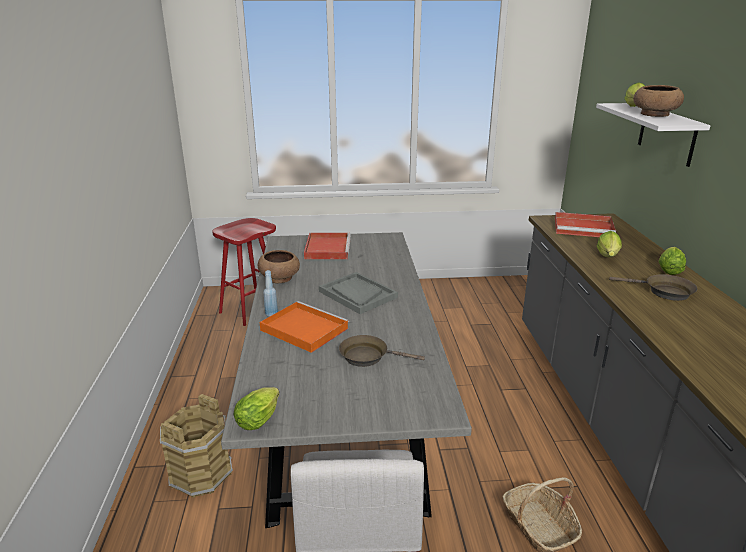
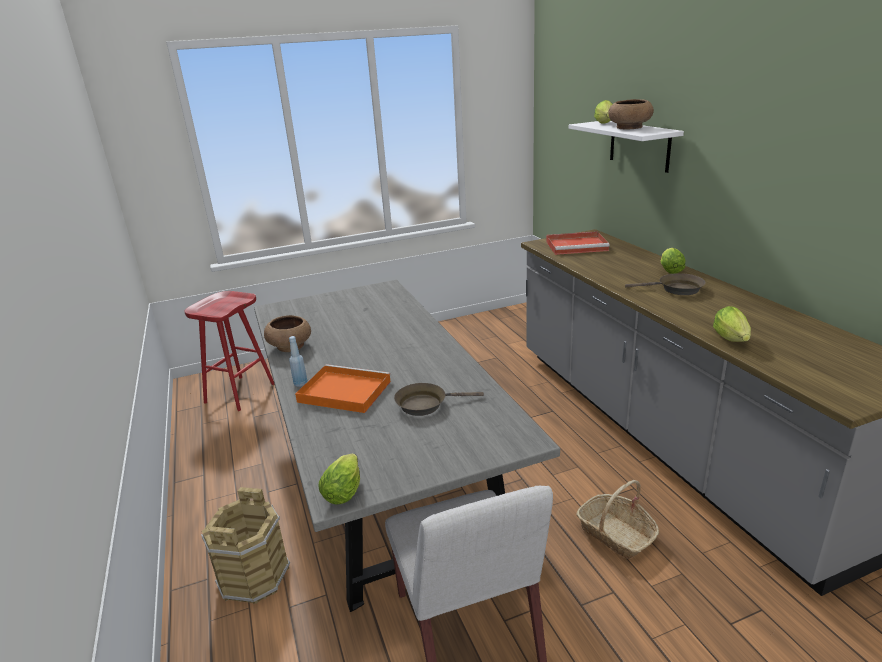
camera: 15 degrees left, 0 degrees up
red tray [304,233,351,259] -> none
grey tray [319,272,398,314] -> none
lettuce [597,231,622,257] -> lettuce moved to [713,306,751,342]

